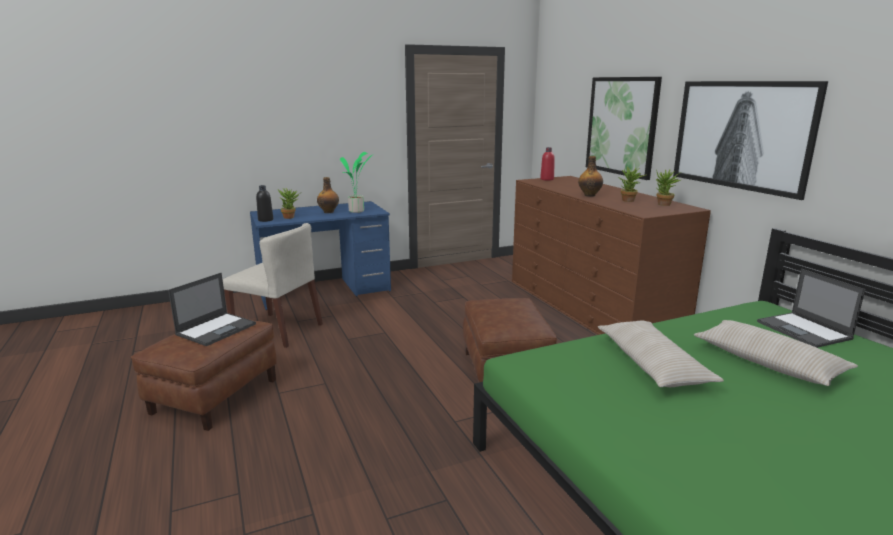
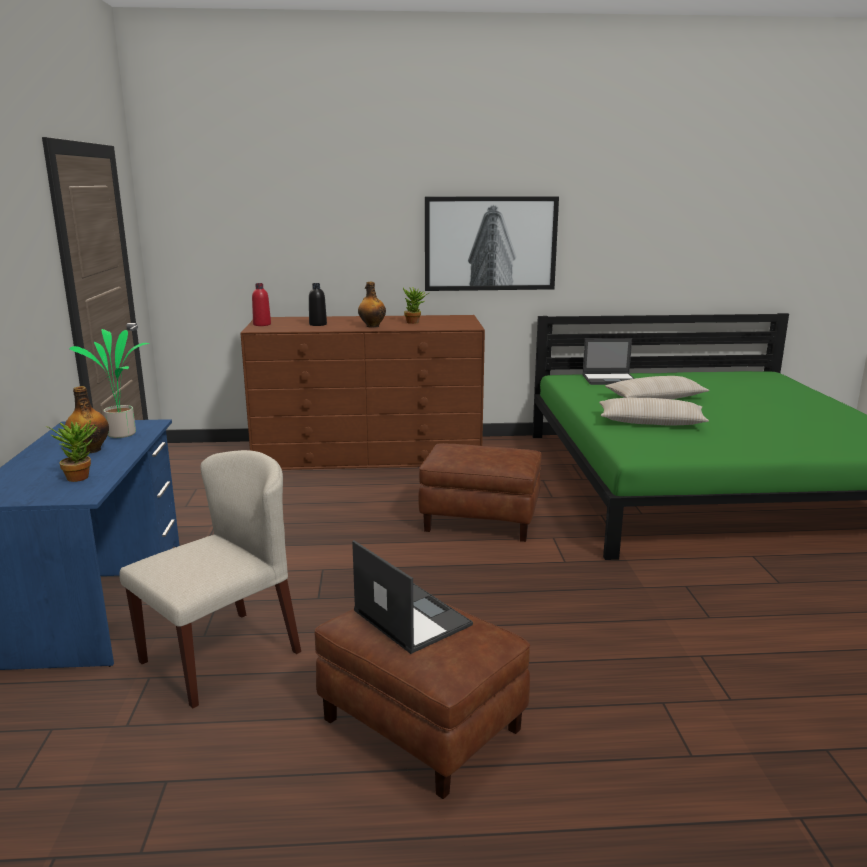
camera: 70 degrees left, 0 degrees up
black bottle [256,185,273,222] -> black bottle moved to [309,283,327,326]
picture [586,77,662,180] -> none
potted plant [656,169,681,206] -> none

